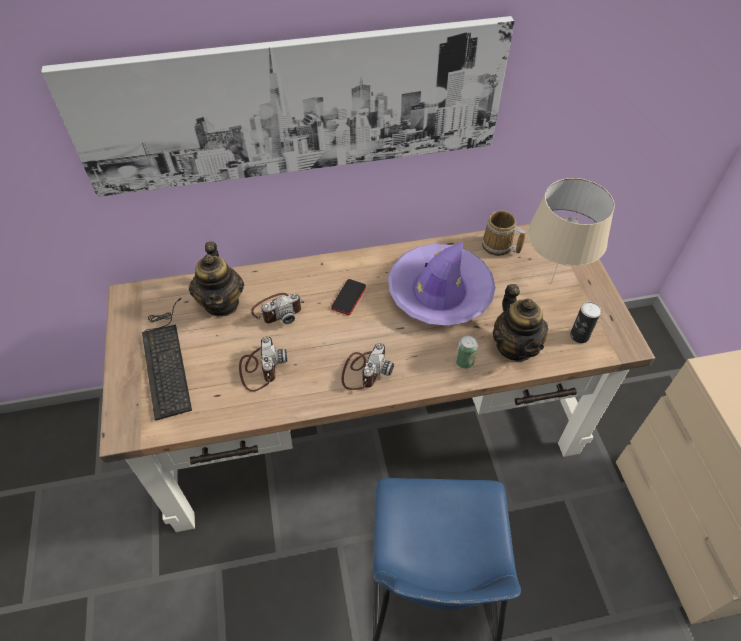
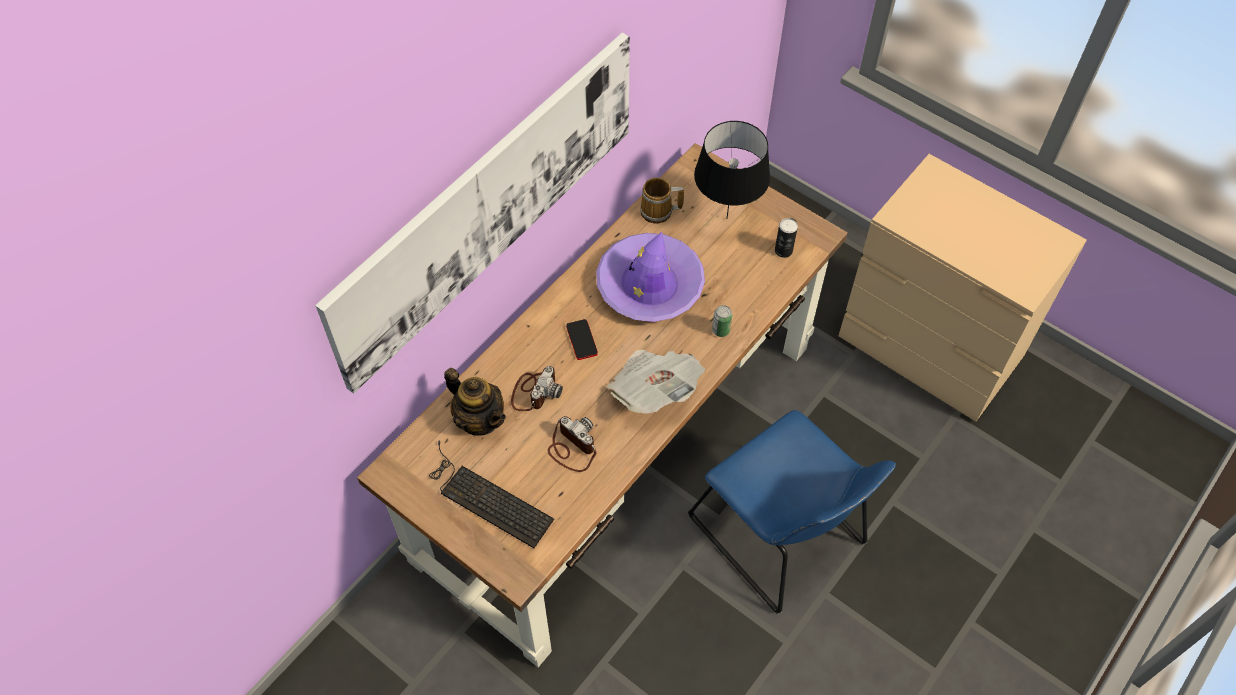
camera: 40 degrees left, 5 degrees up
camera [341,343,394,390] -> newspaper [607,349,705,413]
teapot [493,284,548,362] -> none
beige table lamp [527,178,615,284] -> black table lamp [694,121,770,219]

